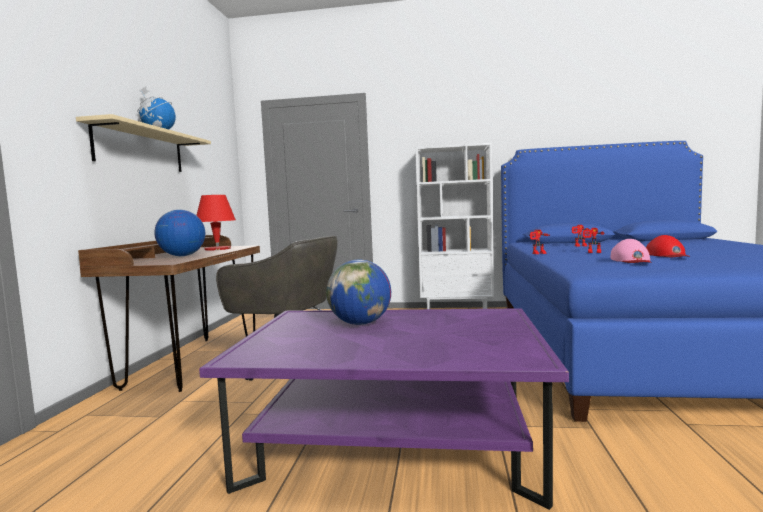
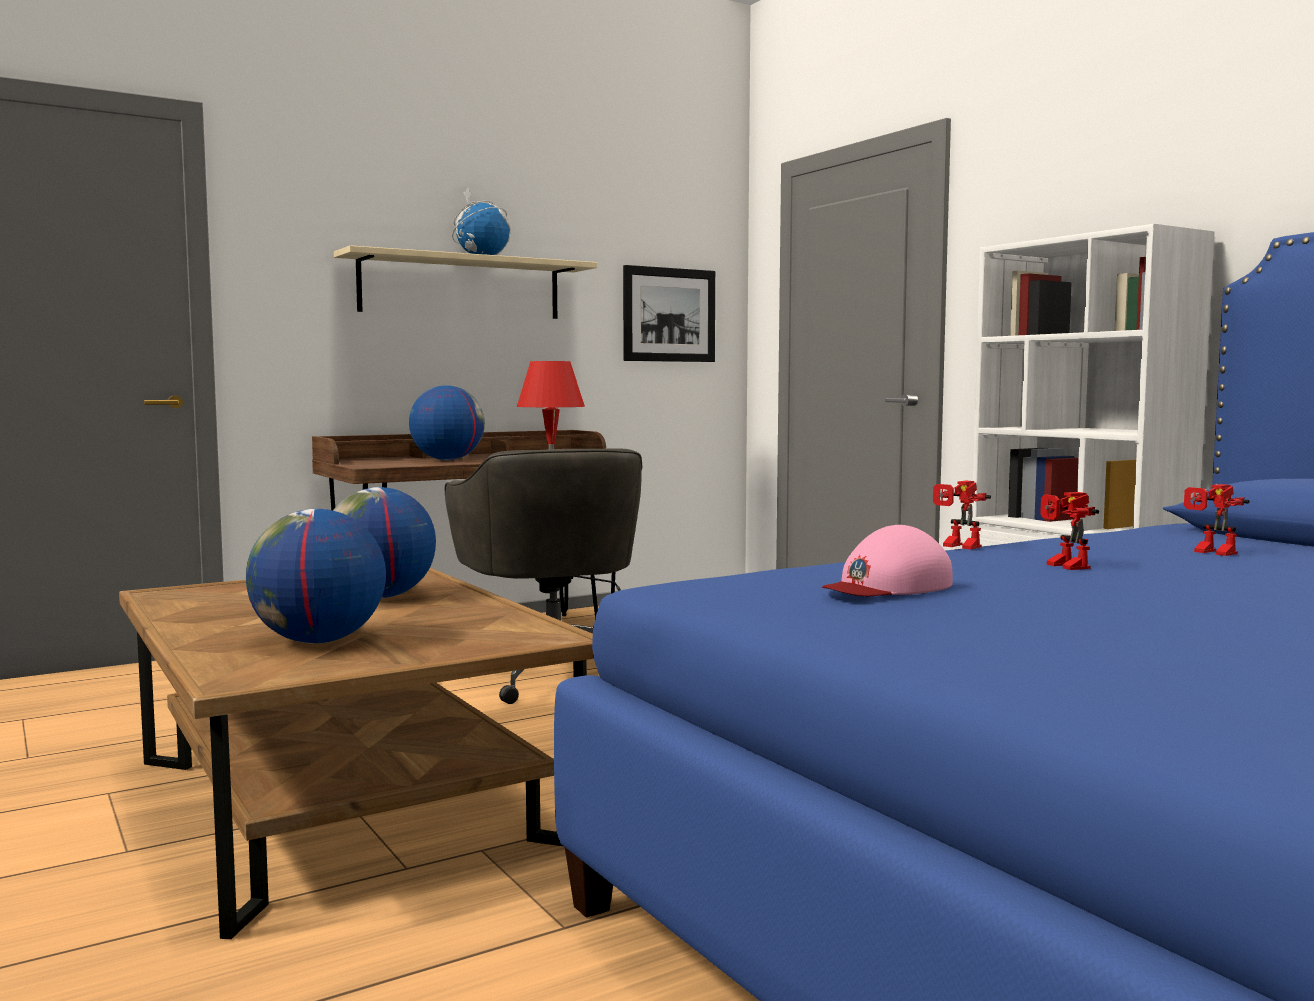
camera: 50 degrees right, 0 degrees up
purple coffee table [199,308,569,510] -> brown coffee table [119,568,594,939]
red cap [646,235,690,257] -> none
none -> globe [246,509,386,643]
none -> picture [623,265,715,362]

